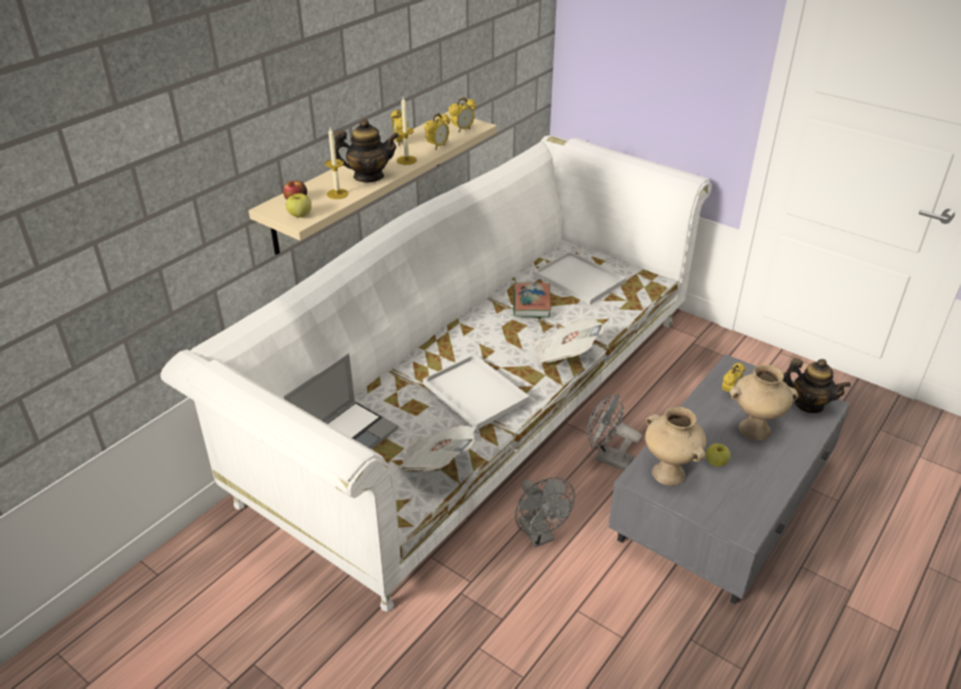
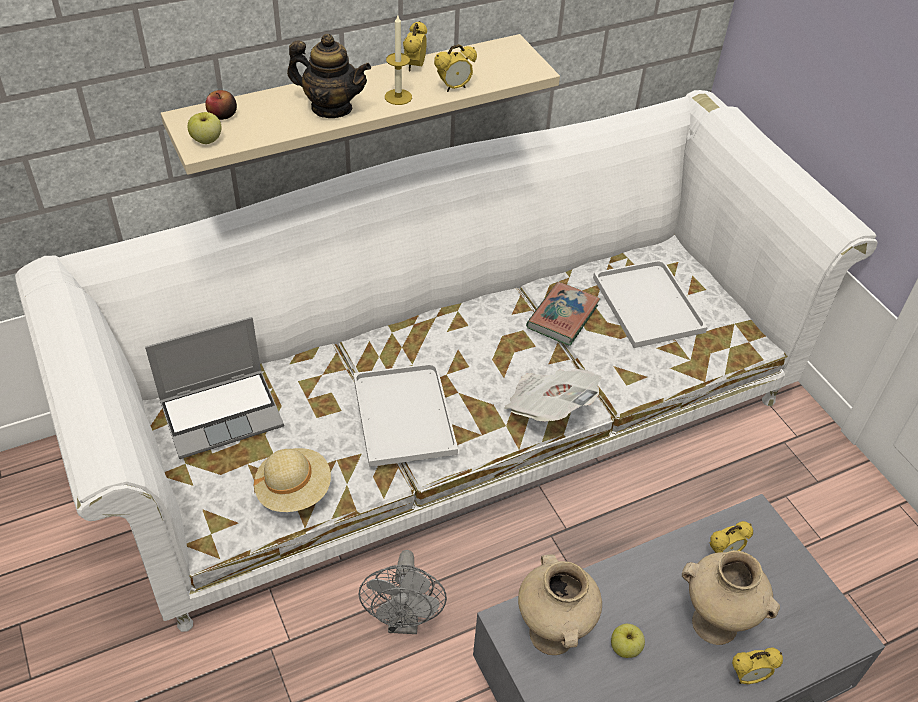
camera: 25 degrees right, 10 degrees up
candle [325,128,348,199] -> none
newspaper [399,425,476,471] -> beige hat [254,448,331,512]
alarm clock [448,97,476,132] -> alarm clock moved to [732,647,783,684]
grey fan [587,394,642,470] -> none
teapot [783,358,851,413] -> none

